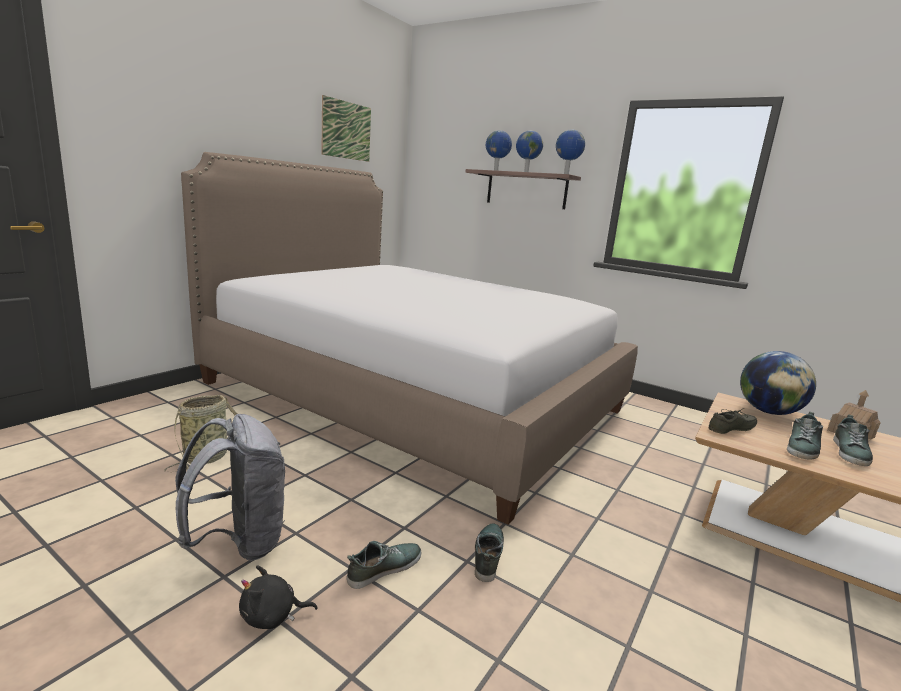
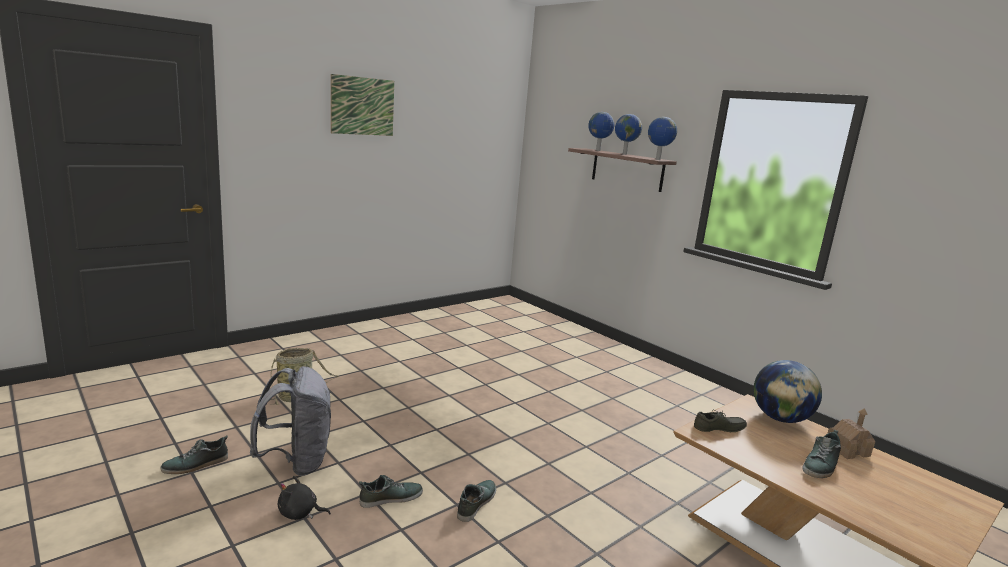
camera: 15 degrees right, 0 degrees up
bed [181,152,638,525] -> none
picture [321,95,371,162] -> picture moved to [331,74,394,136]
shoe [787,412,823,460] -> shoe moved to [160,435,228,474]

